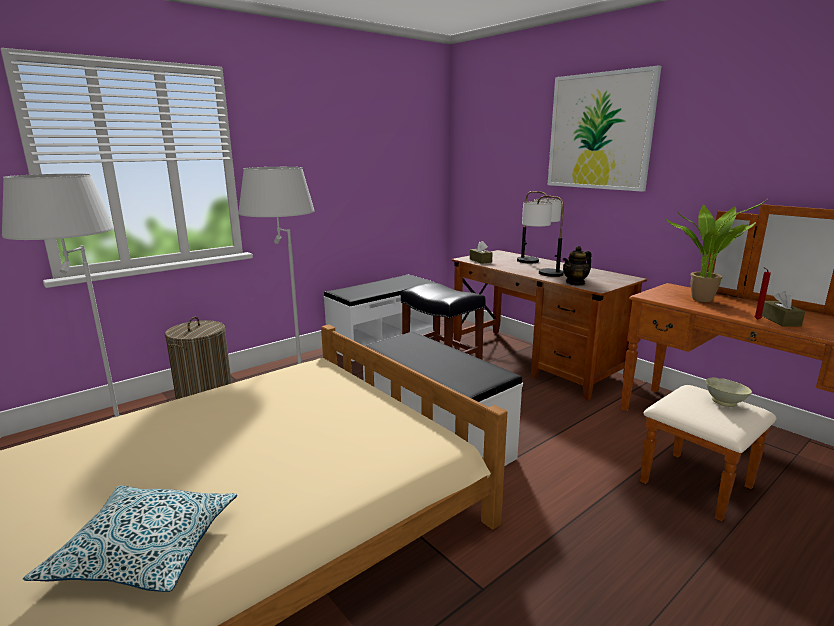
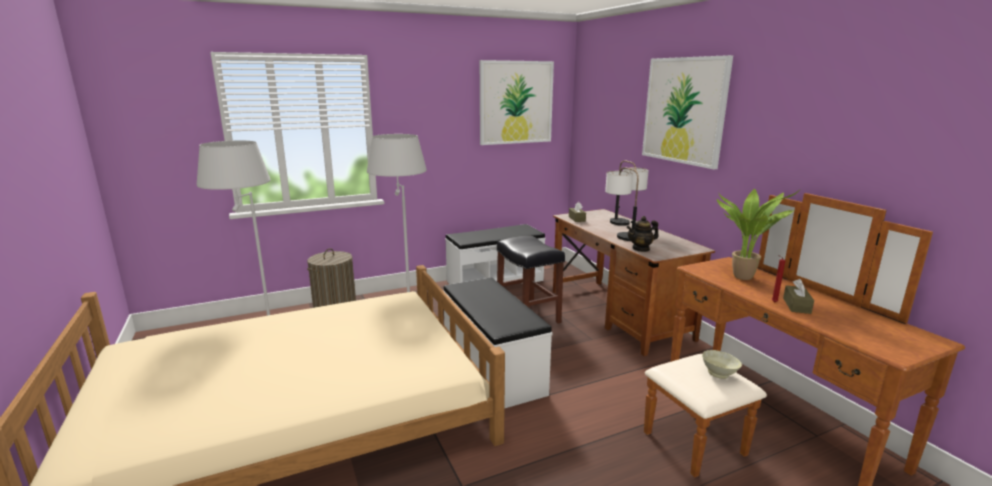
camera: 15 degrees right, 0 degrees up
pillow [23,486,237,592] -> none
none -> picture [480,60,554,145]

